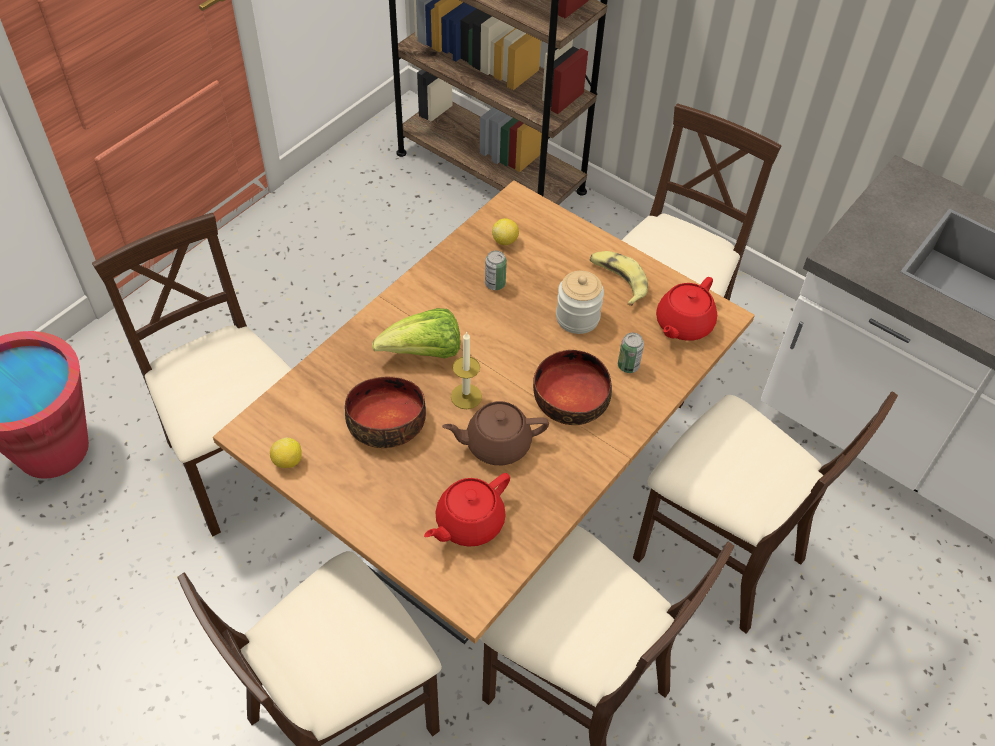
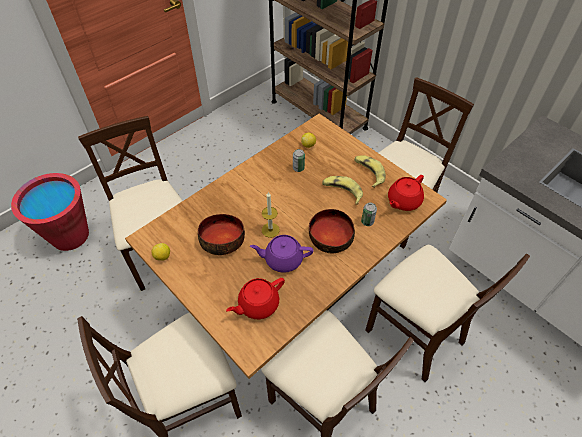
camera: 10 degrees right, 0 degrees up
lettuce [372,308,460,358] -> none
brown teapot [442,401,549,465] -> purple teapot [250,235,314,273]
jar [556,271,604,334] -> banana [322,176,363,205]

